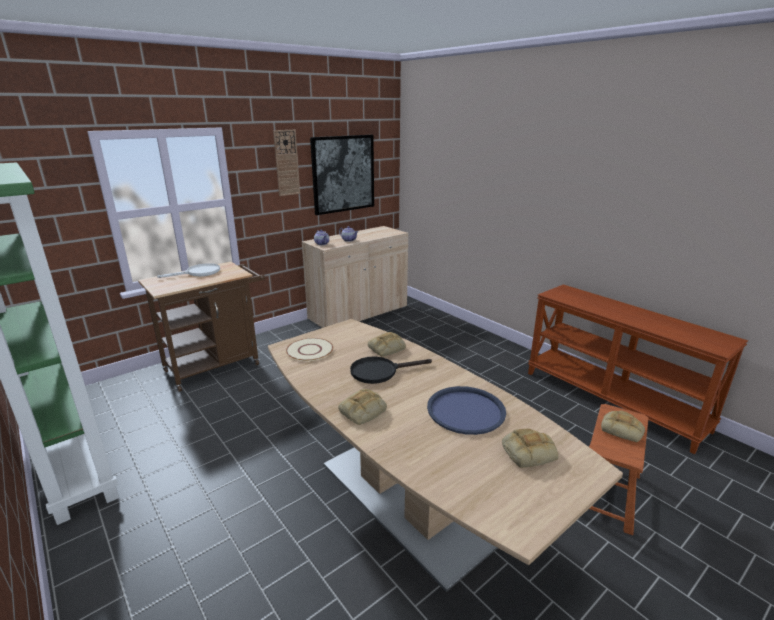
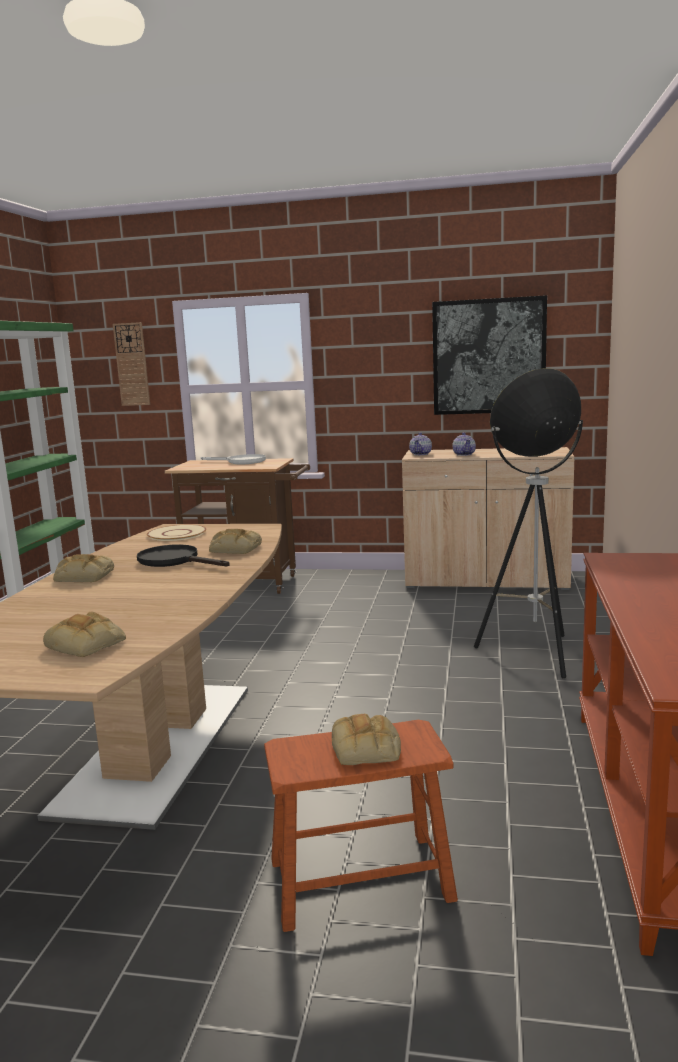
camera: 50 degrees right, 10 degrees down
wall clock [273,130,300,196] -> wall clock moved to [113,322,150,406]
blue tray [427,386,506,435] -> none
none -> floor lamp [474,368,583,679]

